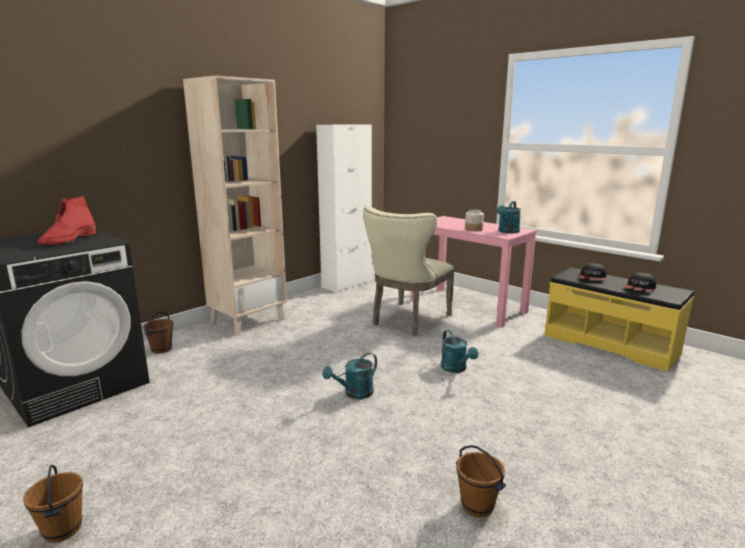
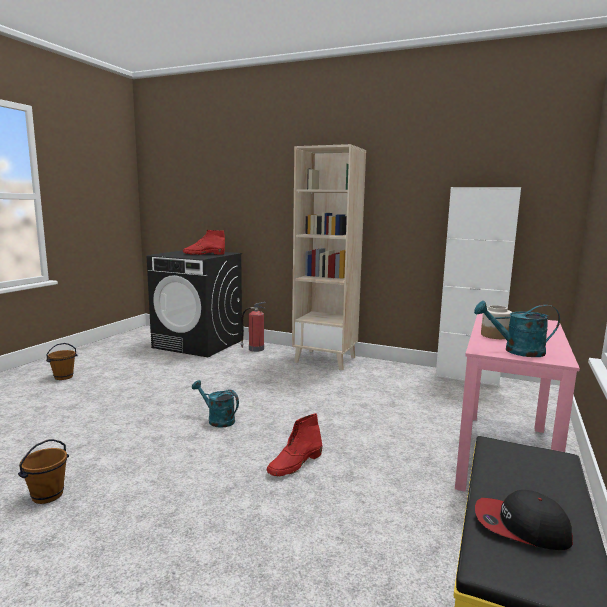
camera: 70 degrees right, 5 degrees down
brown bucket [143,311,173,354] -> fire extinguisher [241,302,266,352]
beige chair [363,206,455,335] -> none
turquoise watering can [441,330,478,373] -> red boot [267,413,322,476]
cap [579,263,606,280] -> none

